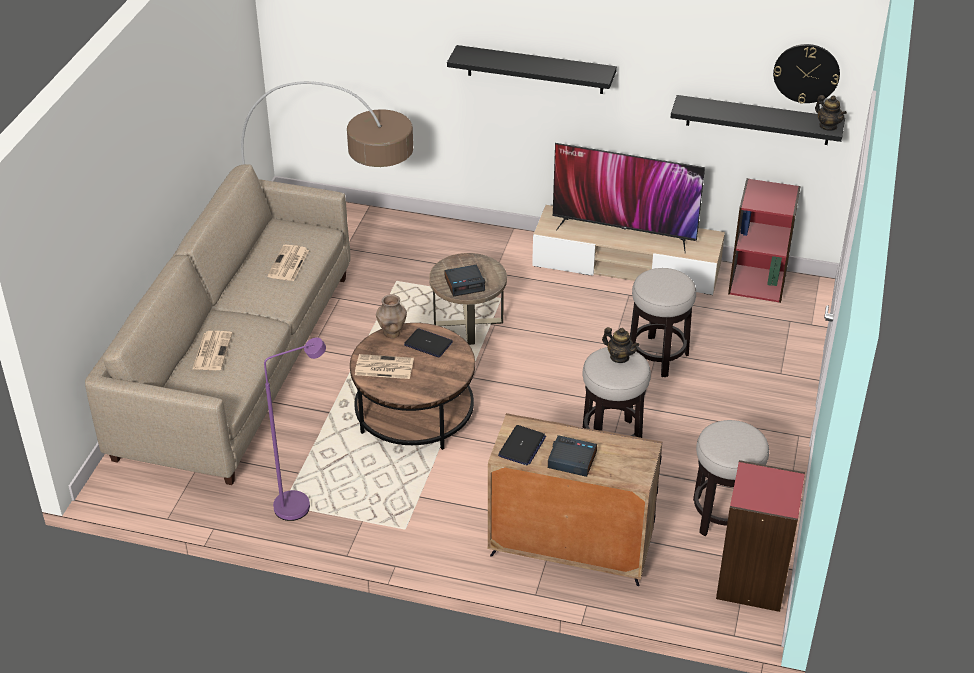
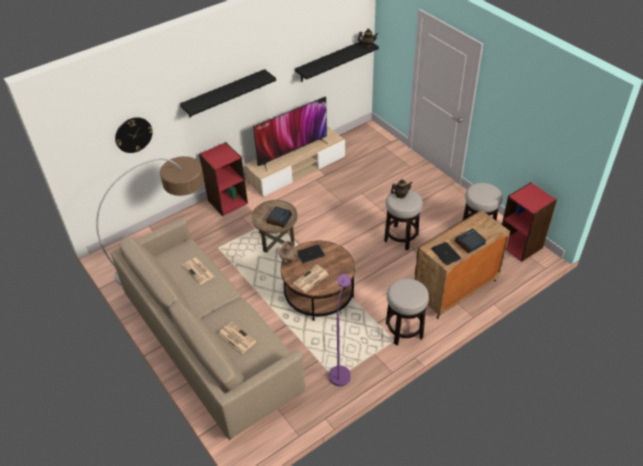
camera: 50 degrees left, 5 degrees up
stool [630,268,696,377] -> stool moved to [386,278,429,345]
red bookcase [728,178,801,303] -> red bookcase moved to [199,142,248,216]
wall clock [773,44,840,104] -> wall clock moved to [115,117,153,153]

